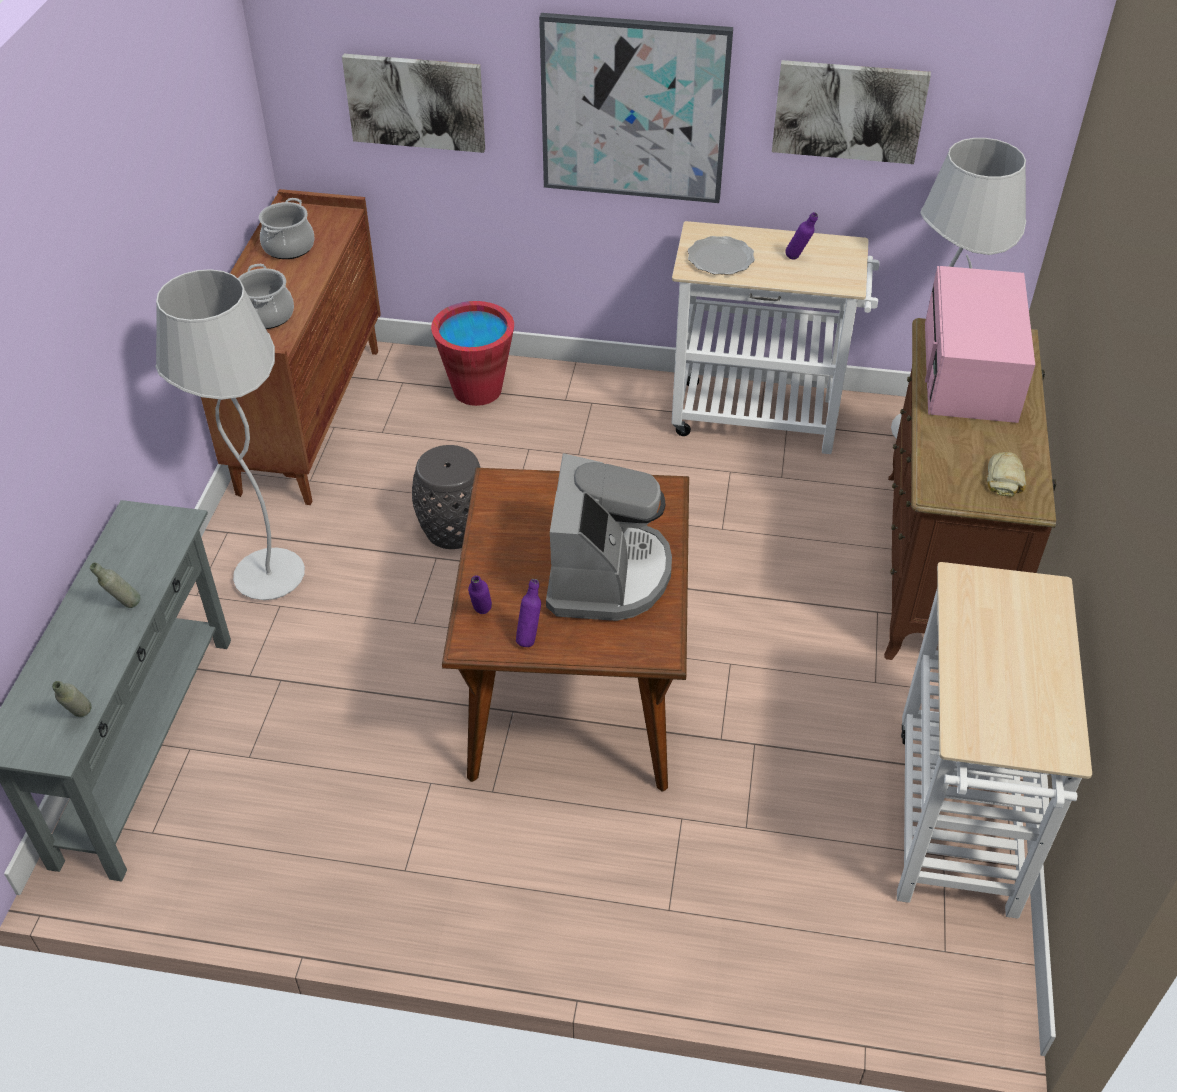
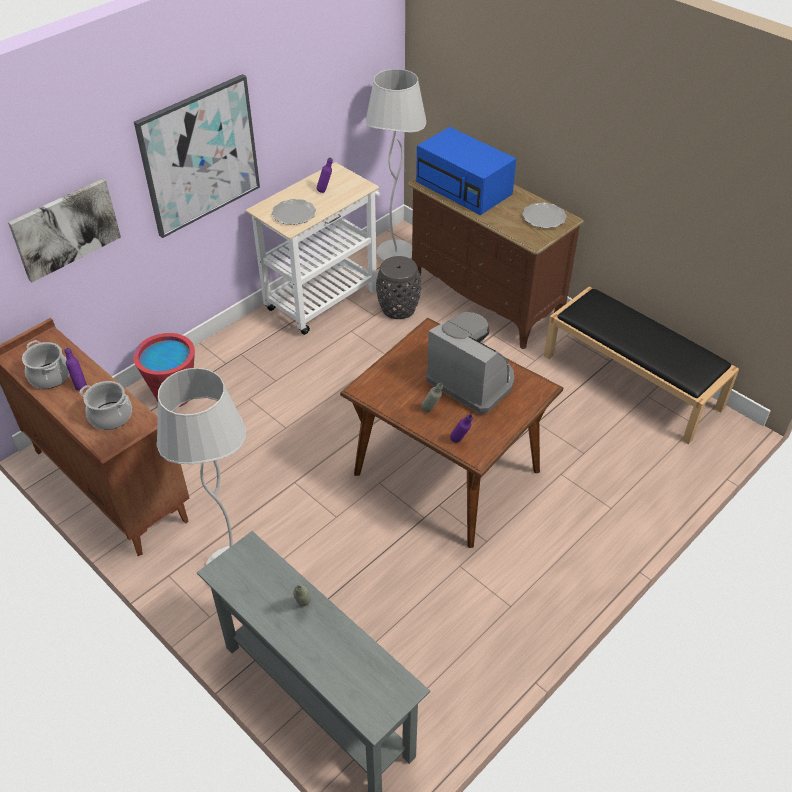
camera: 55 degrees left, 0 degrees up
grey bottle [52,681,92,717] -> grey bottle moved to [421,382,443,412]
grey stool [412,445,481,549] -> grey stool moved to [376,256,421,319]
purple bottle [516,579,541,647] -> purple bottle moved to [65,348,87,390]
picture [772,60,931,164] -> none
white cart [897,562,1092,919] -> black bench [544,287,739,444]
pink microwave [925,266,1035,423] -> blue microwave [416,127,516,215]
bread [987,452,1026,497] -> plate [522,202,567,229]

